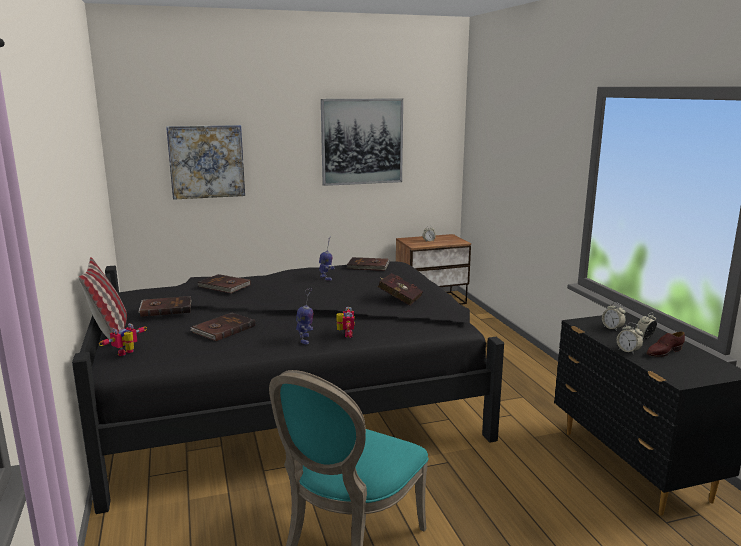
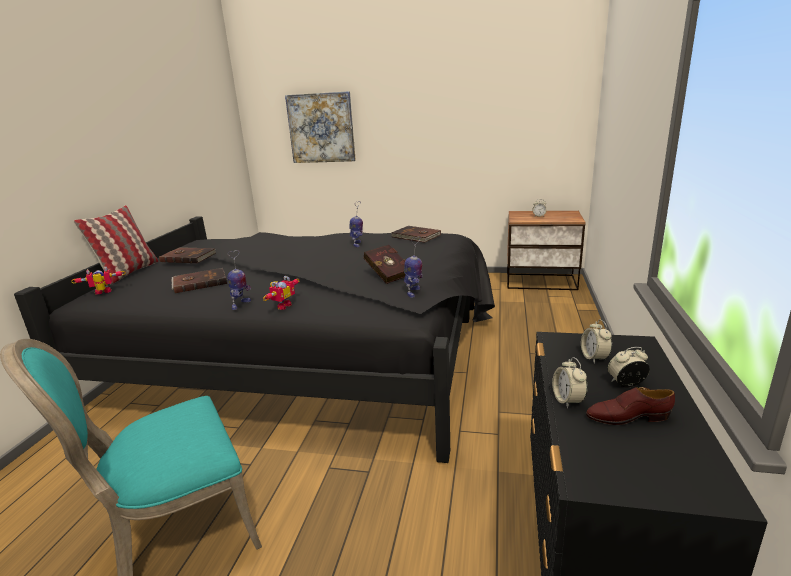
camera: 30 degrees right, 5 degrees up
brown book [197,274,251,293] -> none
picture [321,98,403,186] -> none
none -> toy robot [404,236,423,298]

